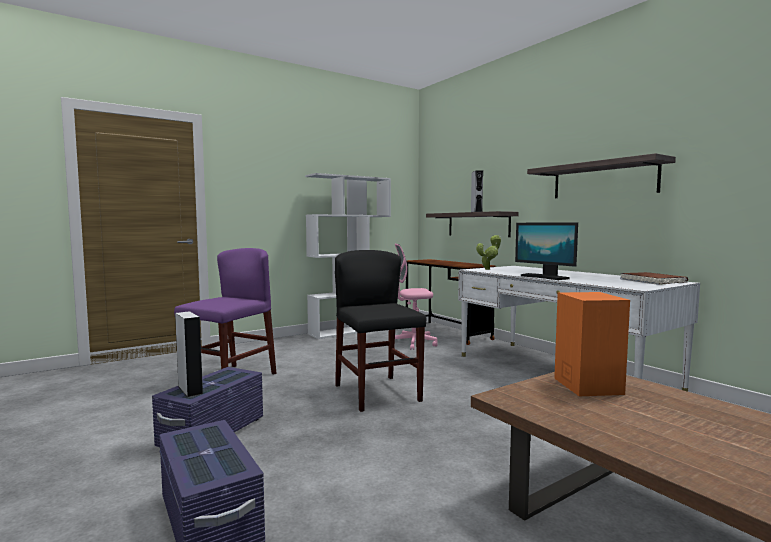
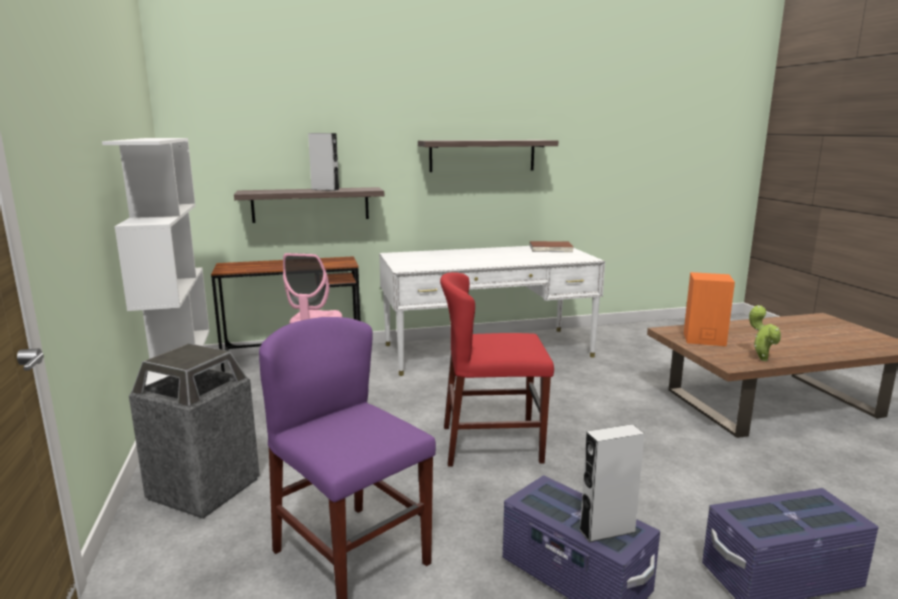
camera: 70 degrees left, 10 degrees up
black chair [335,250,426,412] -> red chair [440,272,554,467]
potted plant [476,235,501,270] -> potted plant moved to [749,305,781,361]
monitor [515,222,578,280] -> none
none -> trash can [129,343,260,519]

